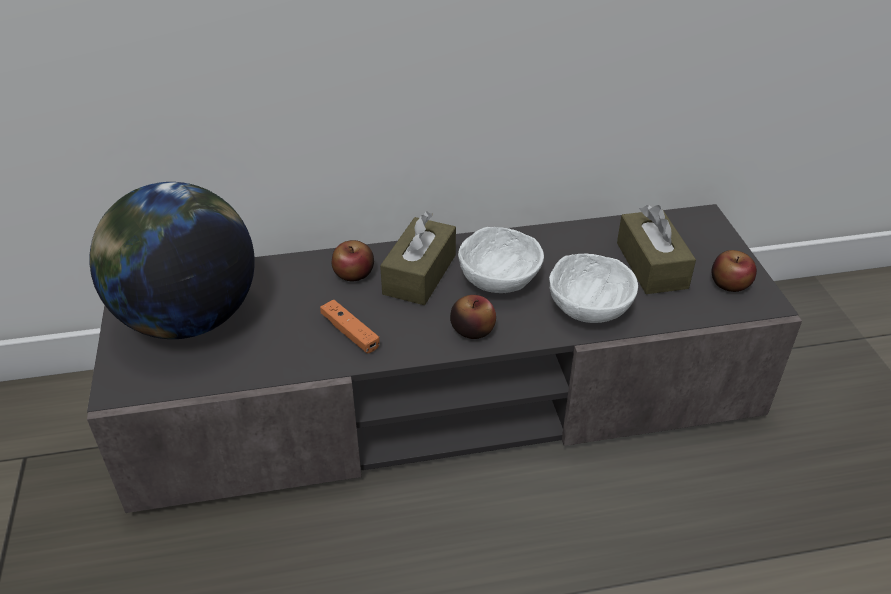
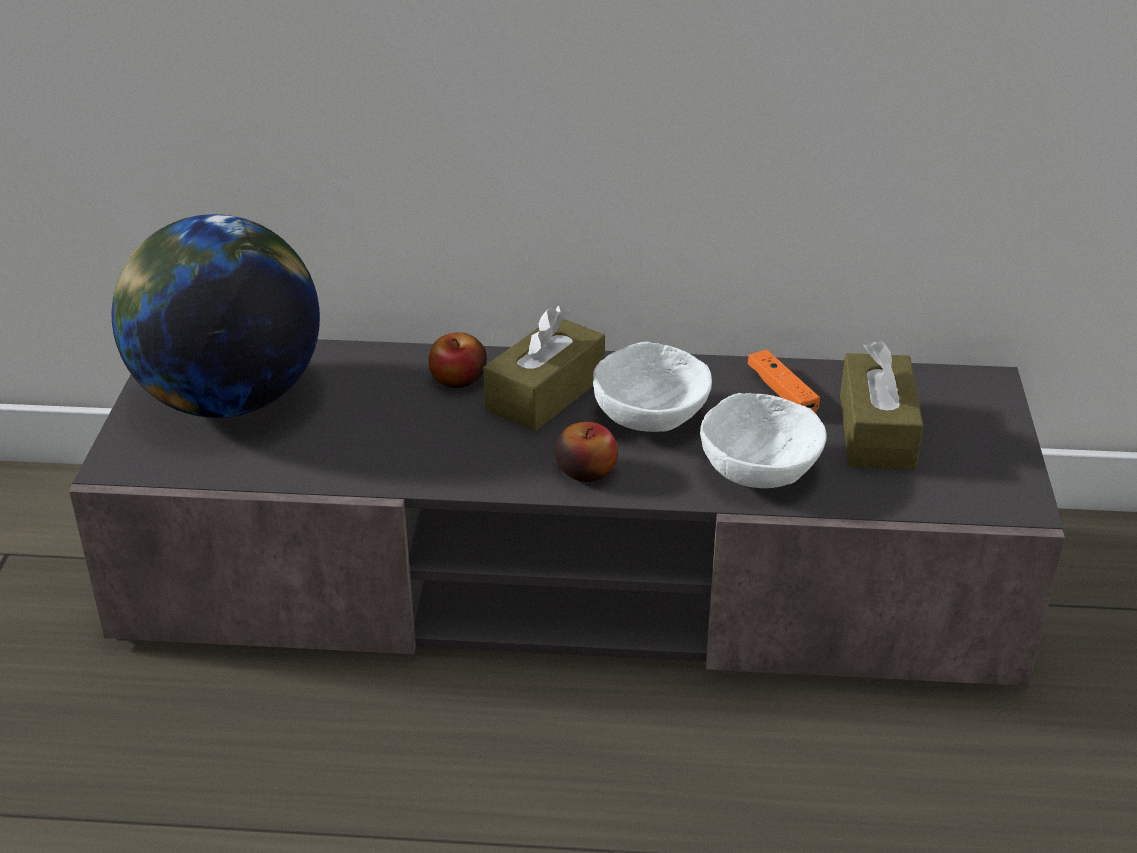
camera: 15 degrees right, 5 degrees down
orange game controller [320,300,380,353] -> orange game controller moved to [748,349,820,413]
apple [712,250,757,292] -> none

